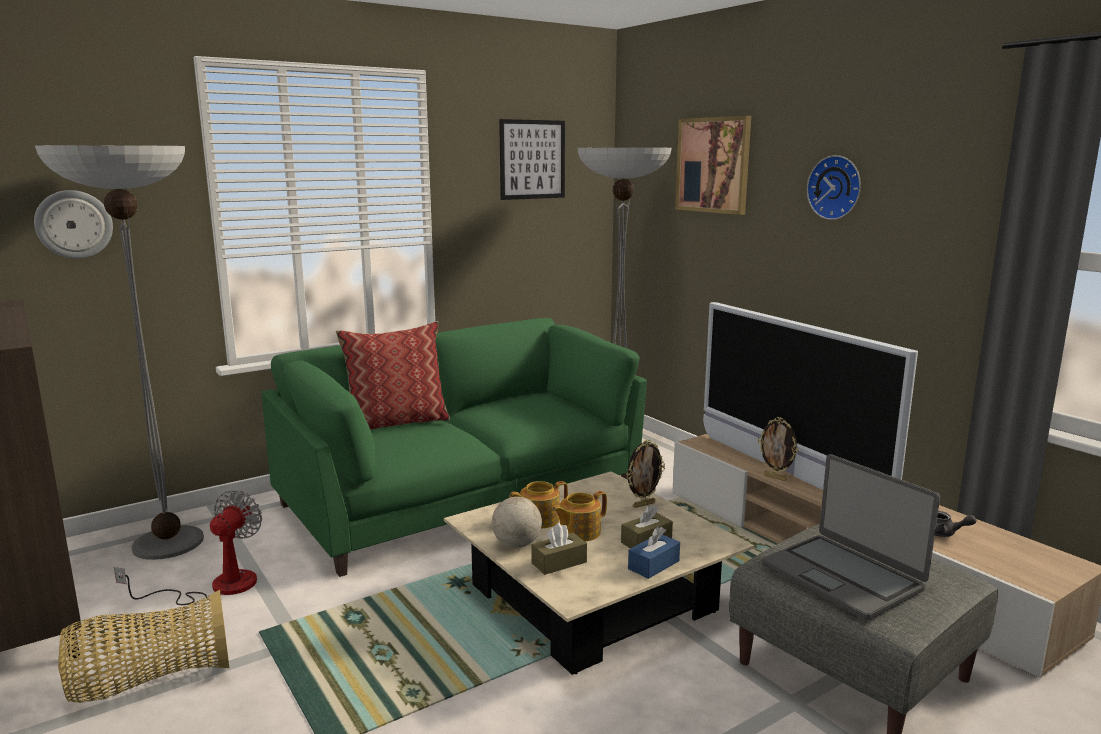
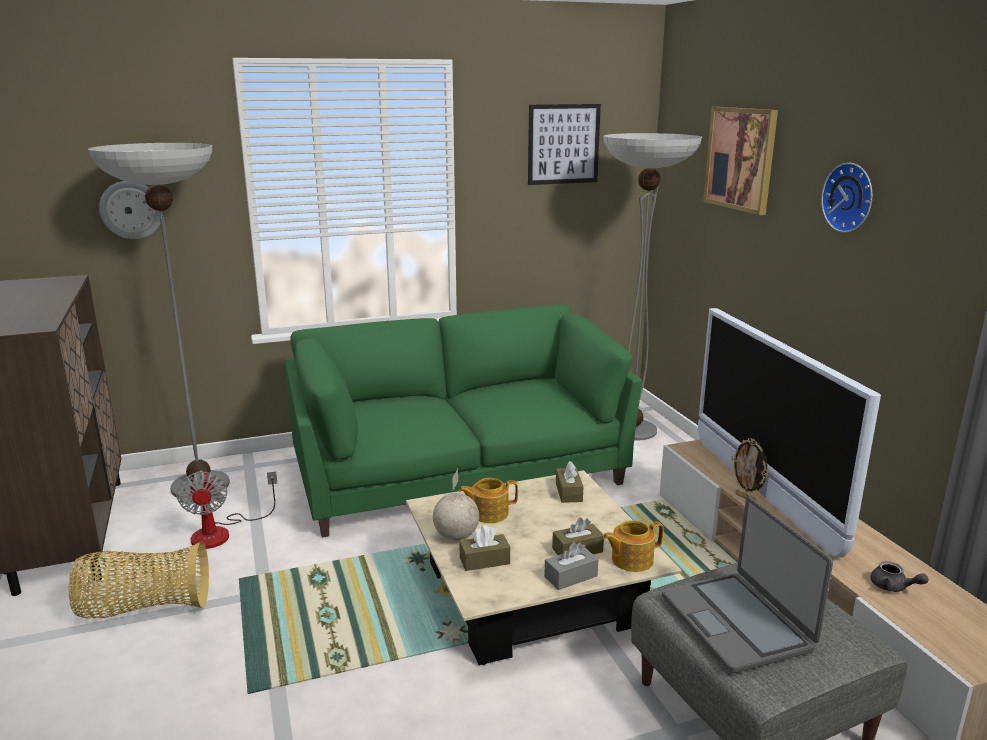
camera: 15 degrees right, 5 degrees up
fan [114,490,262,605] -> fan turned 135 degrees clockwise [176,470,277,549]
pillow [336,321,450,430] -> none
teapot [552,491,607,542] -> teapot moved to [603,520,664,572]
picture frame [626,440,665,508] -> none
blue tissue box [628,527,680,579] -> grey tissue box [544,542,598,590]
none -> brown tissue box [556,461,583,503]

